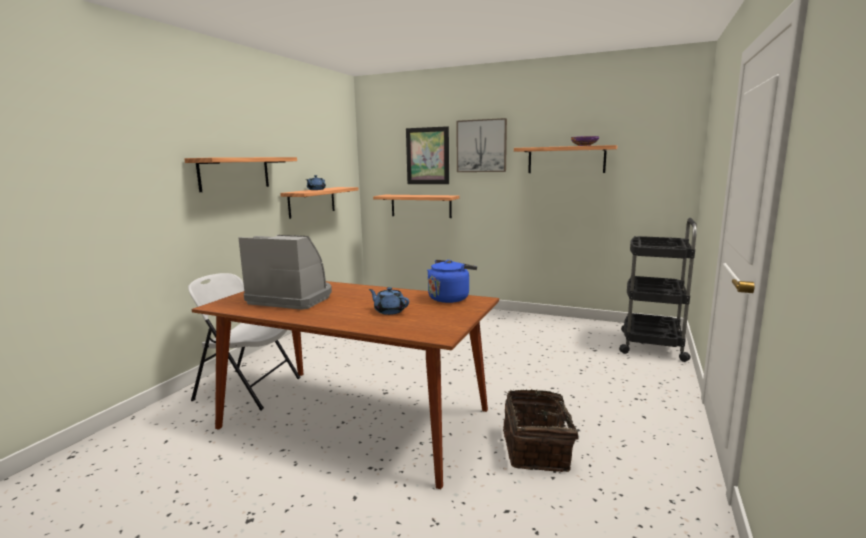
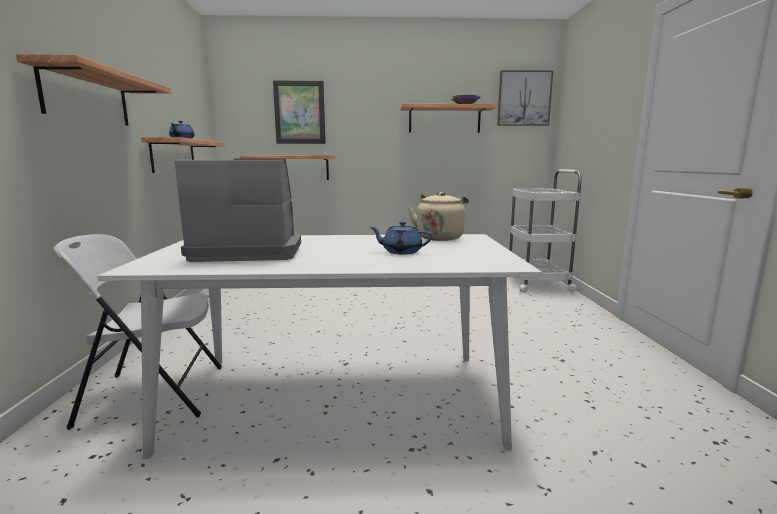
camera: 25 degrees left, 0 degrees up
brown dining table [191,281,499,489] -> white dining table [97,234,542,459]
blue kettle [427,260,477,303] -> beige kettle [408,192,469,241]
picture [456,118,507,172] -> picture moved to [497,70,553,126]
basket [503,389,580,472] -> none
black cart [619,218,697,362] -> white cart [509,169,582,293]

